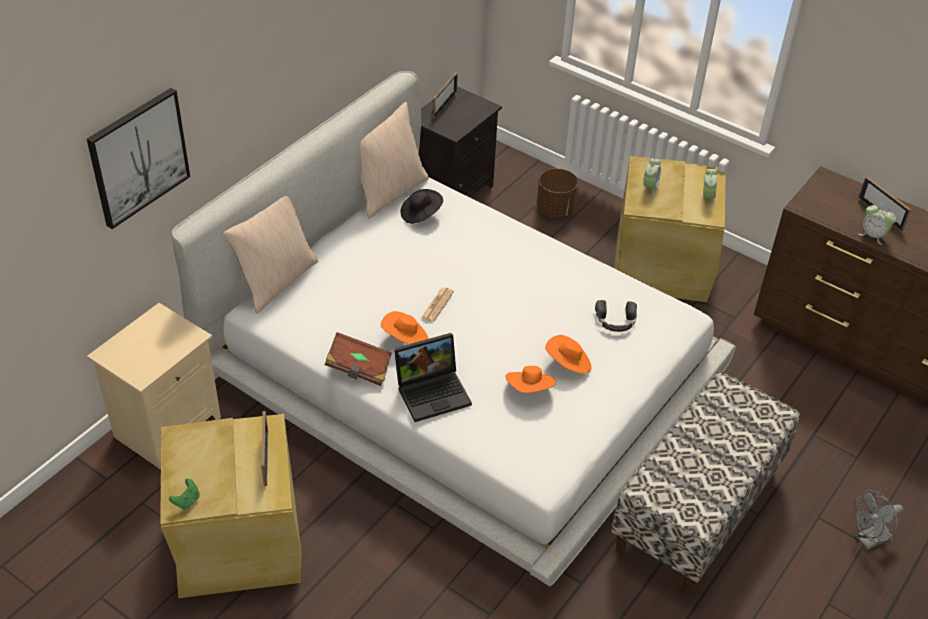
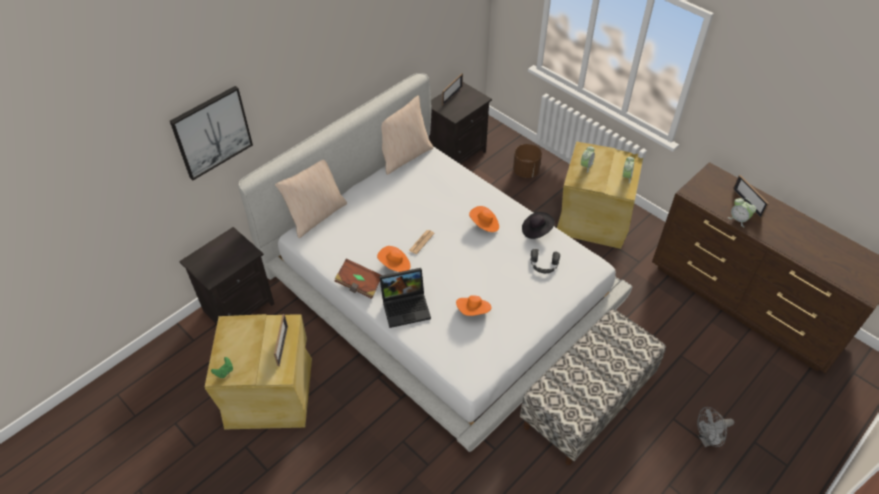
camera: 10 degrees right, 5 degrees up
beige nightstand [87,303,221,469] -> black nightstand [179,227,274,324]
black hat [401,189,443,224] -> black hat moved to [522,212,555,239]
orange hat [545,335,591,374] -> orange hat moved to [469,206,499,232]

